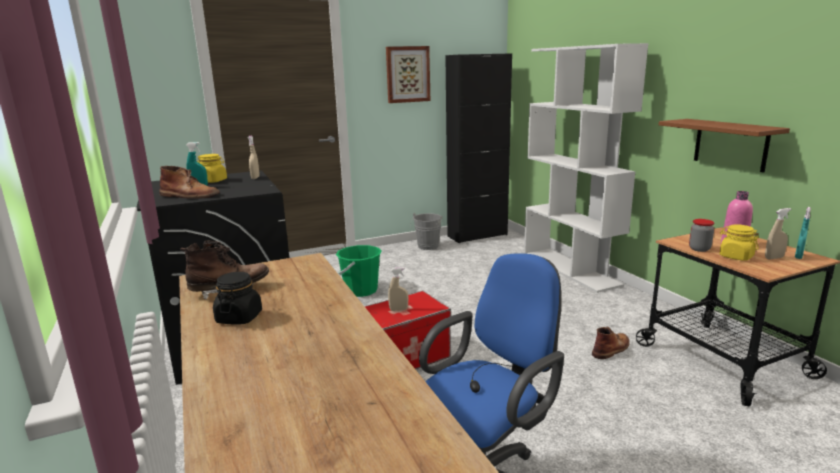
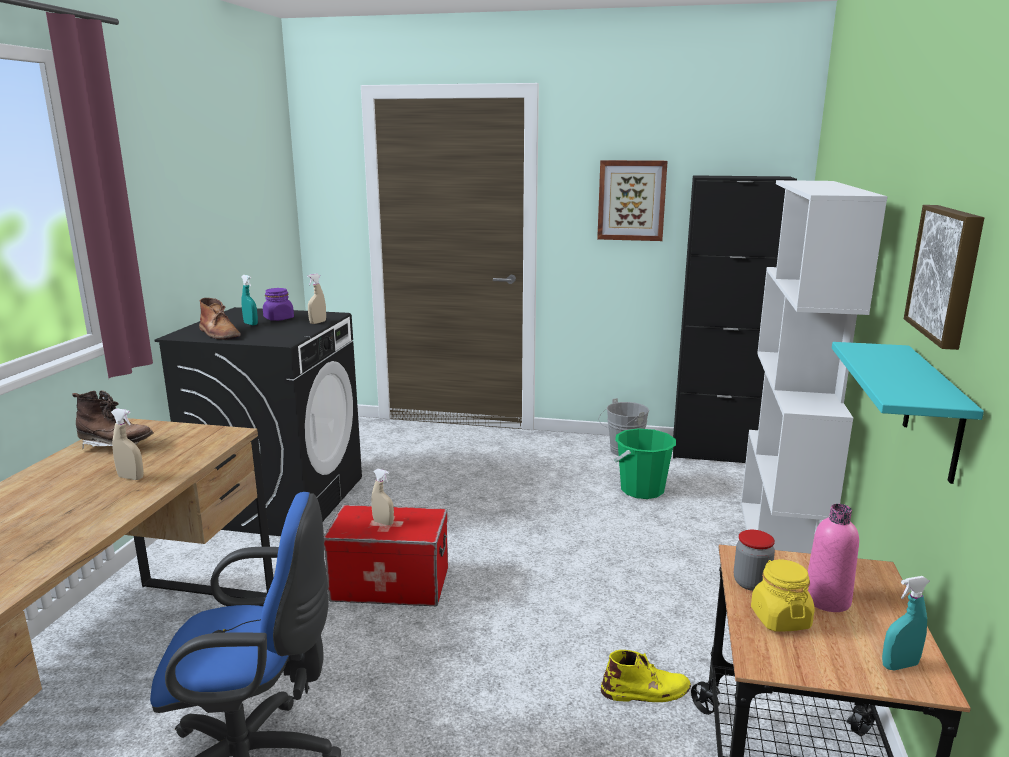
camera: 35 degrees right, 0 degrees up
yellow jar [197,154,227,183] -> purple jar [263,288,294,321]
black jar [213,272,262,325] -> none
green bucket [336,245,382,297] -> green bucket moved to [614,428,676,499]
brown boot [592,327,630,359] -> yellow boot [601,650,691,702]
brown shelf [659,119,790,173] -> turquoise shelf [832,342,984,484]
beige spray bottle [765,208,791,259] -> beige spray bottle moved to [111,408,144,480]
none -> picture [904,205,984,350]

